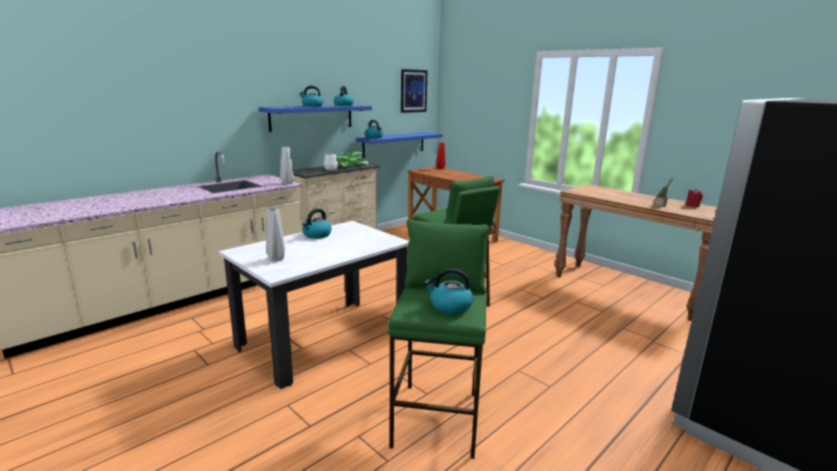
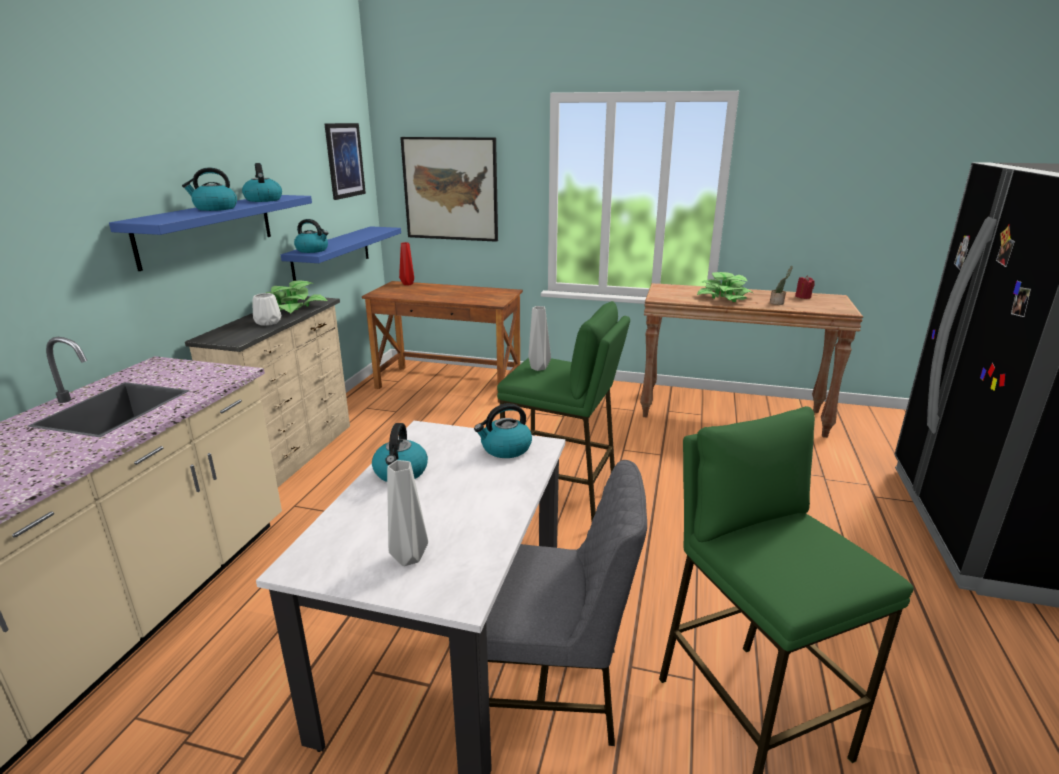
camera: 30 degrees left, 5 degrees up
grey vase [280,147,294,184] -> grey vase moved to [528,306,551,371]
kettle [424,268,473,314] -> kettle moved to [474,403,532,458]
none -> picture [400,137,498,242]
none -> grey chair [486,460,647,746]
none -> potted plant [697,272,754,302]

